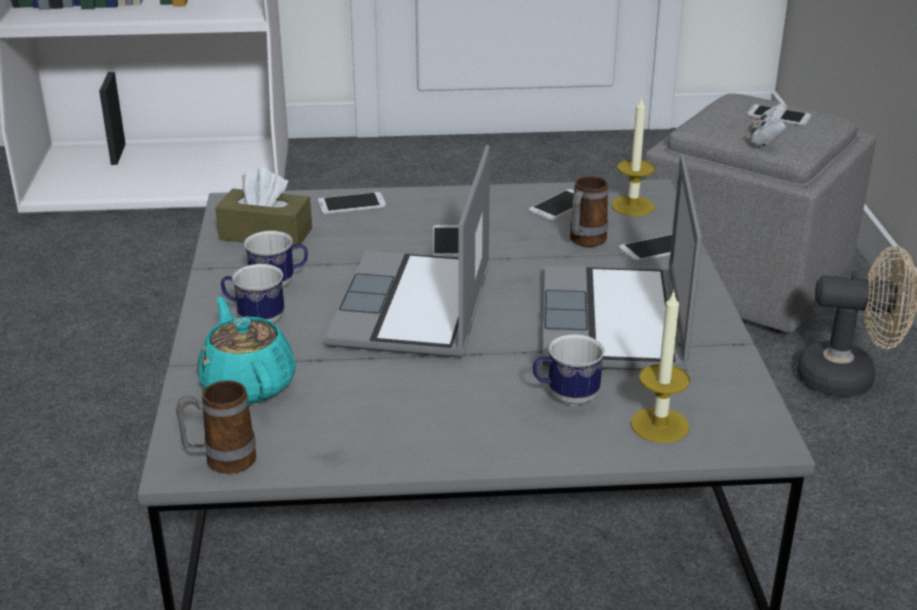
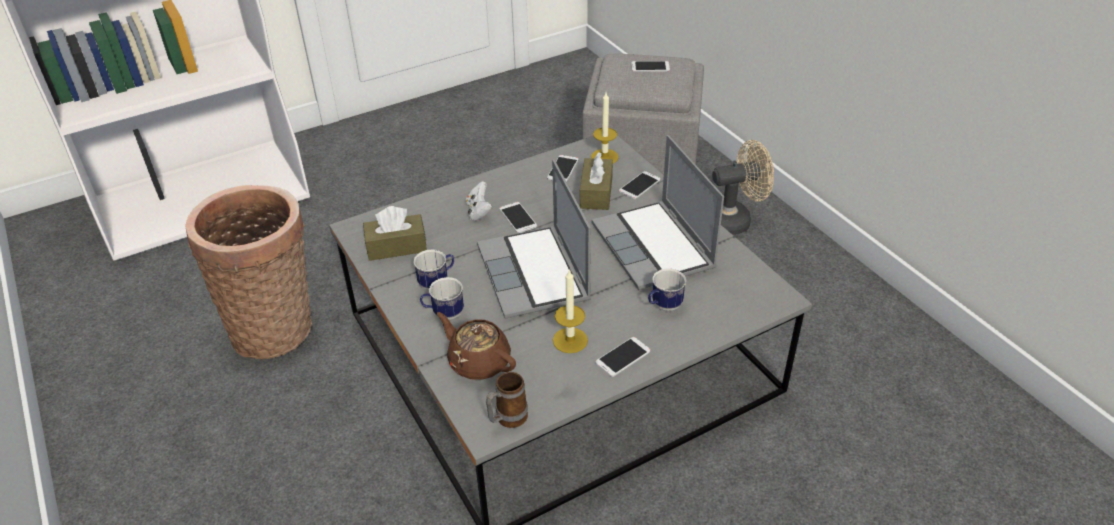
camera: 25 degrees left, 10 degrees up
turquoise teapot [197,296,296,404] -> brown teapot [437,312,516,380]
phone [318,192,386,214] -> phone moved to [595,337,651,377]
mug [570,176,608,247] -> brown tissue box [580,152,613,210]
candle [631,291,690,443] -> candle moved to [553,269,588,353]
white game controller [751,103,787,146] -> white game controller moved to [465,181,492,221]
none -> basket [185,185,312,359]

